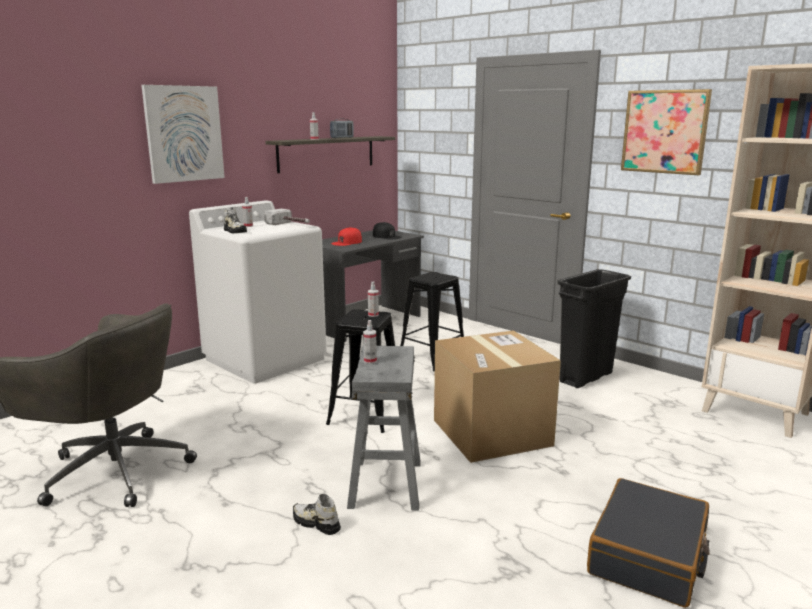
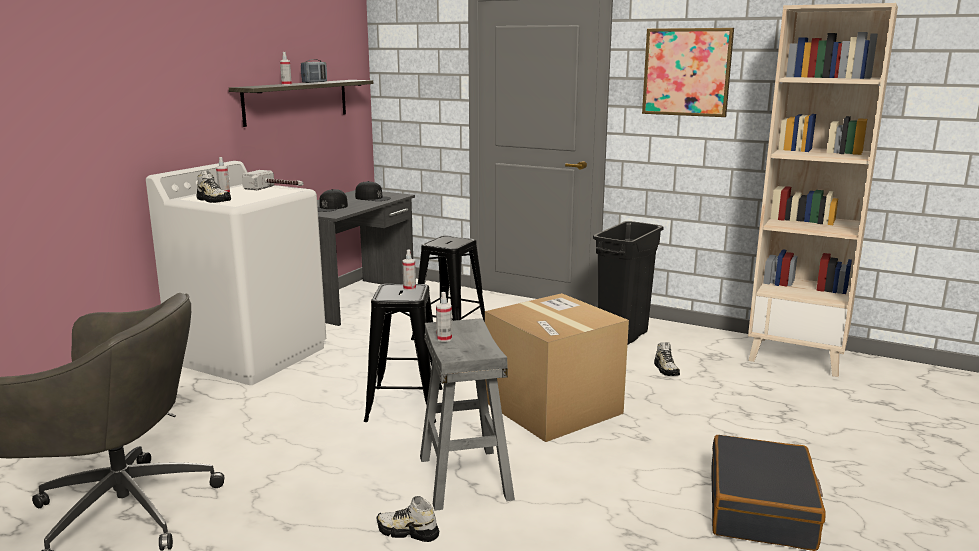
camera: 15 degrees left, 0 degrees up
picture [141,85,225,184] -> none
red cap [331,227,362,246] -> black cap [318,189,348,212]
none -> shoe [654,342,680,376]

